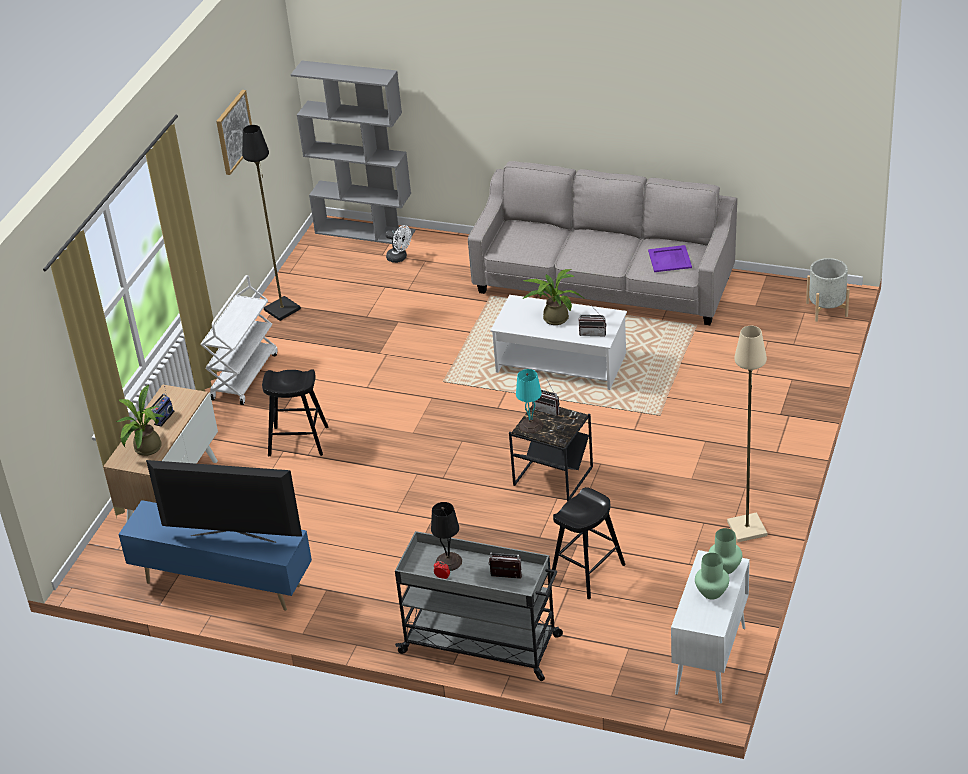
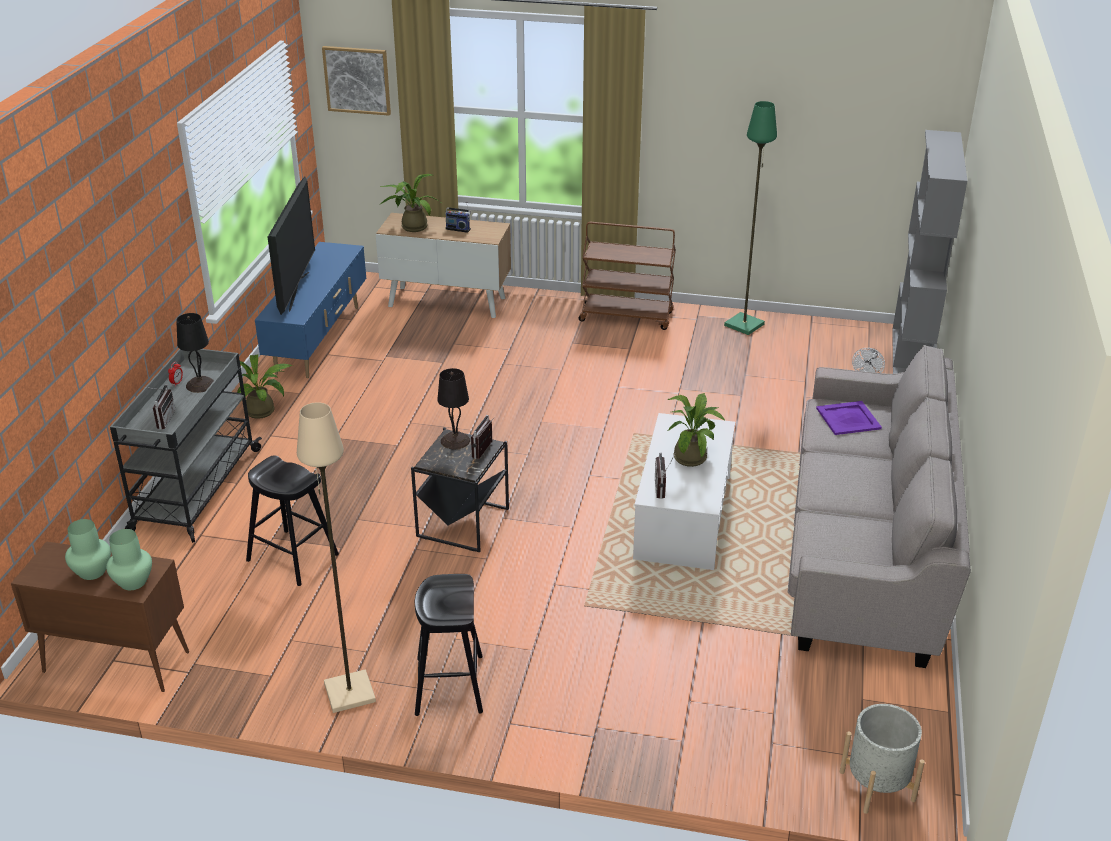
camera: 80 degrees right, 5 degrees down
white cart [201,275,277,405] -> brown cart [579,222,676,330]
picture [216,90,252,175] -> picture moved to [322,46,391,116]
black floor lamp [242,125,301,321] -> green floor lamp [724,101,777,335]
black stool [262,369,328,456] -> black stool moved to [415,574,483,716]
turquoise table lamp [516,369,543,434] -> black table lamp [437,368,470,449]
purple tray [648,245,692,272] -> purple tray moved to [816,401,882,435]
white cabinet [671,550,750,704] -> brown cabinet [11,541,189,692]
none -> potted plant [236,355,293,419]

